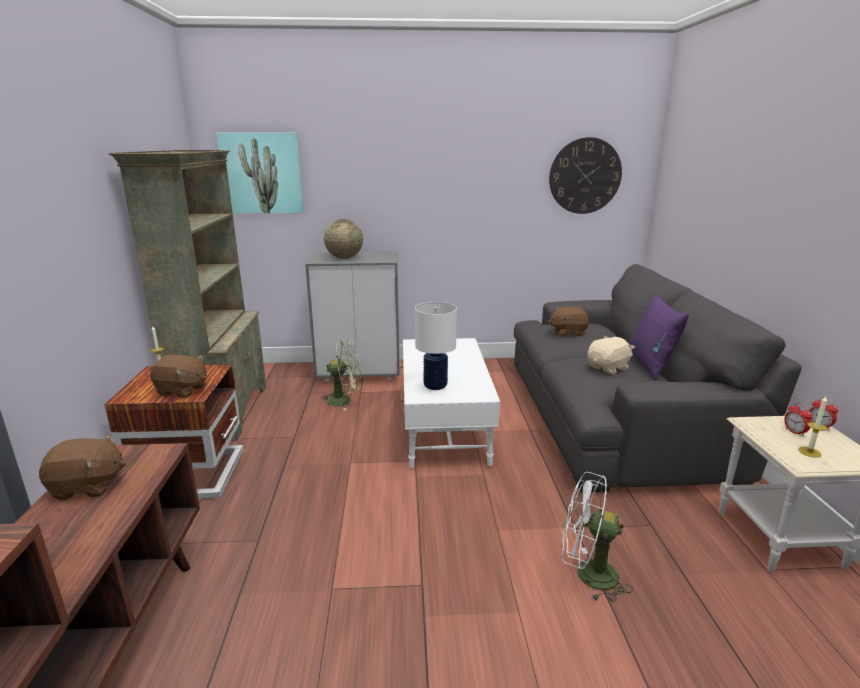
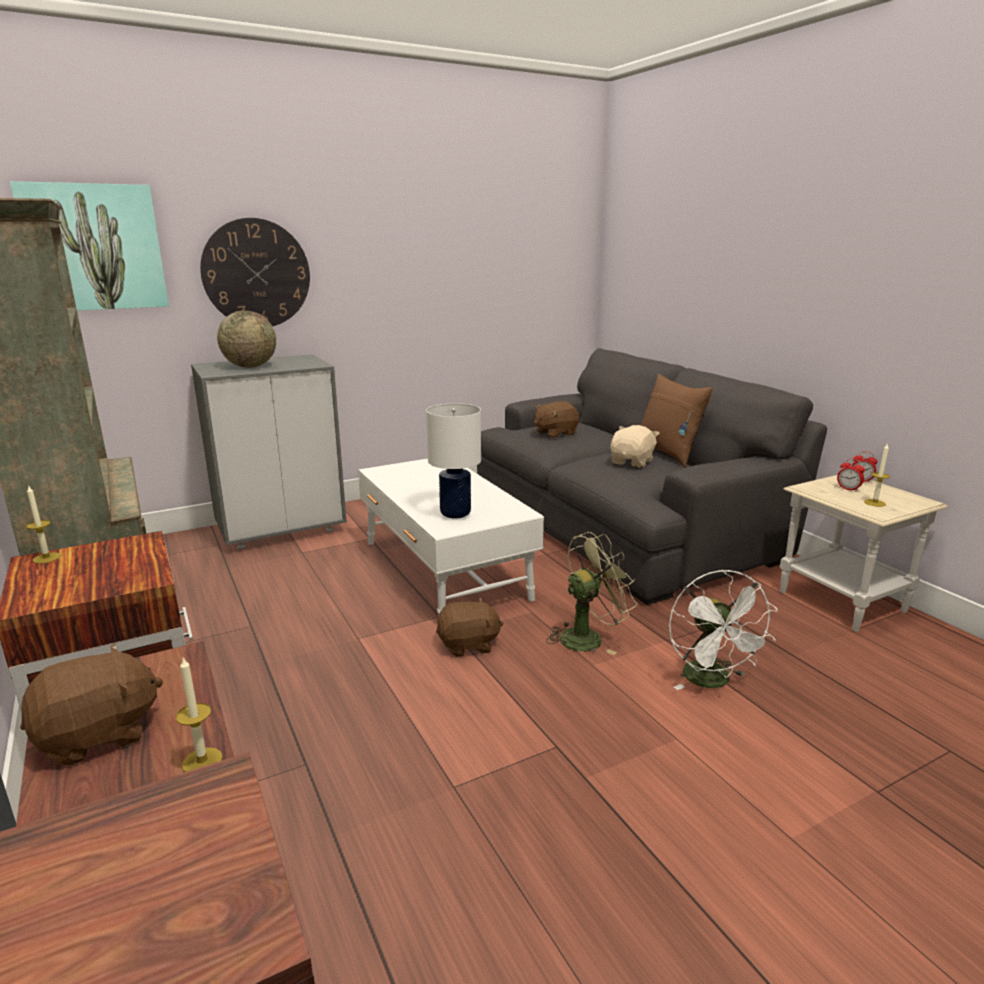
camera: 25 degrees left, 0 degrees up
brown plush toy [150,354,207,398] -> brown plush toy moved to [436,597,504,657]
green fan [320,339,361,411] -> green fan moved to [546,532,637,655]
wall clock [549,137,622,214] -> wall clock moved to [200,218,310,326]
white fan [562,472,633,602] -> white fan turned 90 degrees counterclockwise [669,570,778,690]
purple pillow [629,294,689,380] -> brown pillow [641,374,713,467]
none -> candle [176,657,223,772]

